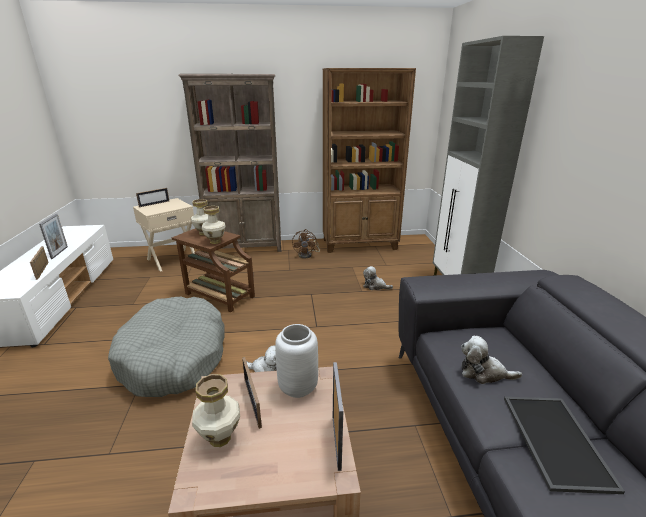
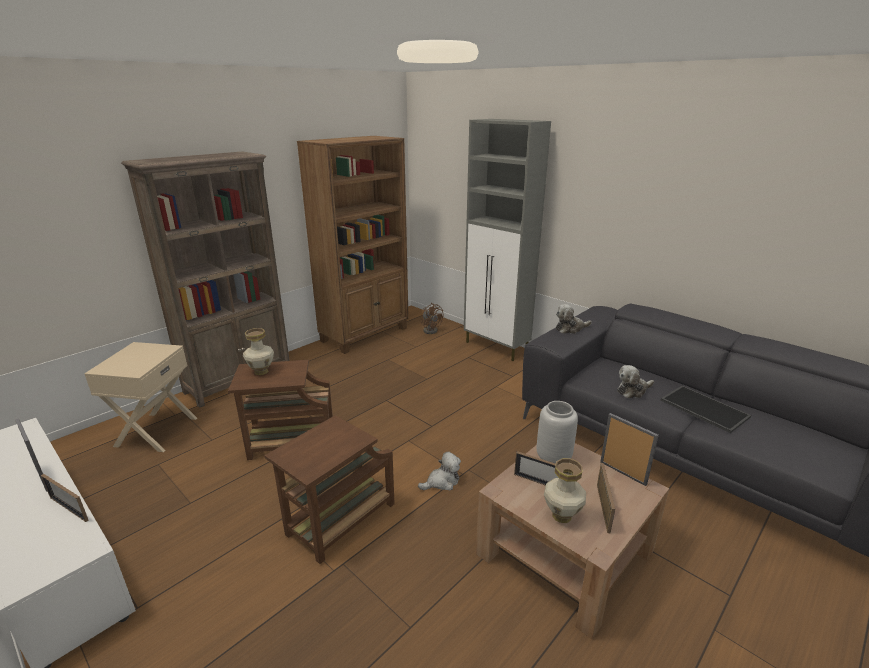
camera: 40 degrees left, 0 degrees up
grey dog bed [108,297,225,397] -> brown side table [265,415,395,564]
picture frame [136,188,169,207] -> picture frame moved to [597,463,615,533]
vase [202,206,225,244] -> none
brown fan [292,229,320,259] -> brown fan moved to [421,303,443,334]
plush toy [363,266,393,290] -> plush toy moved to [556,304,592,334]

